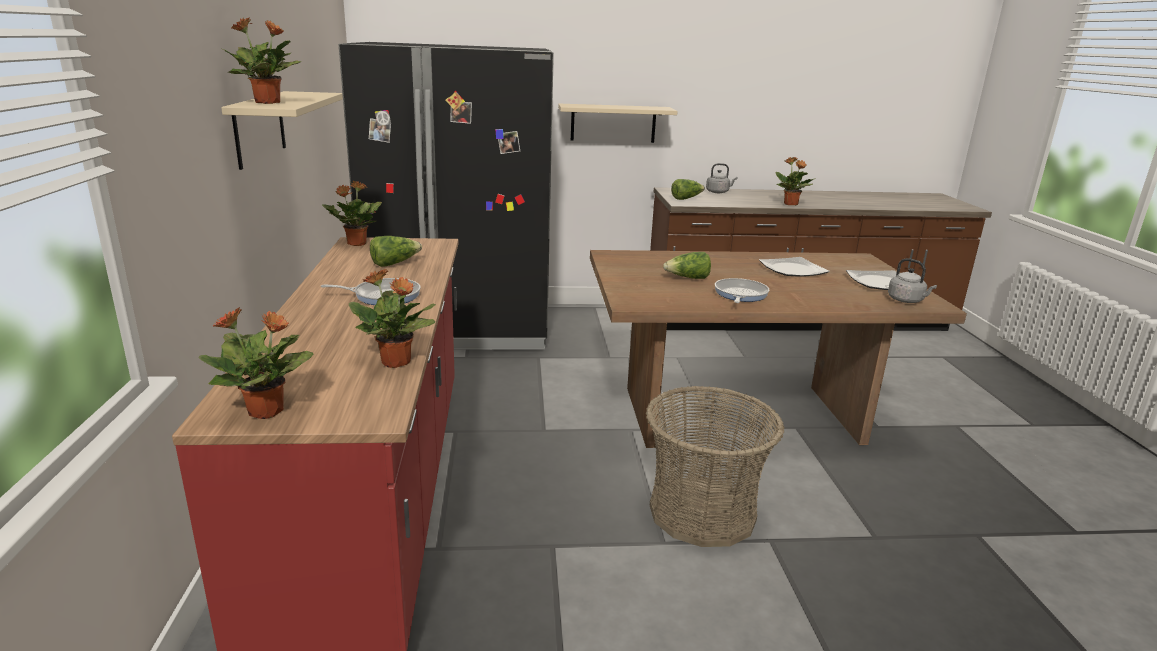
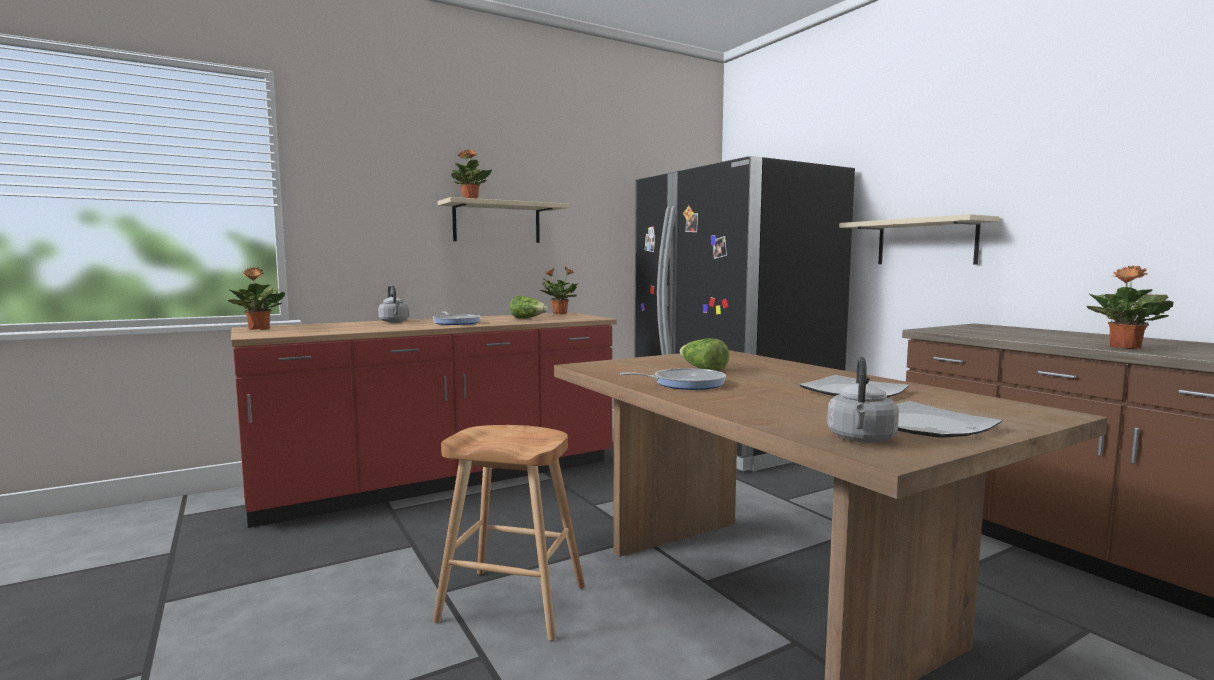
camera: 65 degrees right, 15 degrees down
potted plant [349,269,436,368] -> none
basket [646,386,784,547] -> brown stool [433,425,585,641]
lettuce [671,179,705,200] -> none
grey kettle [706,163,737,193] -> grey kettle moved to [378,285,409,322]

